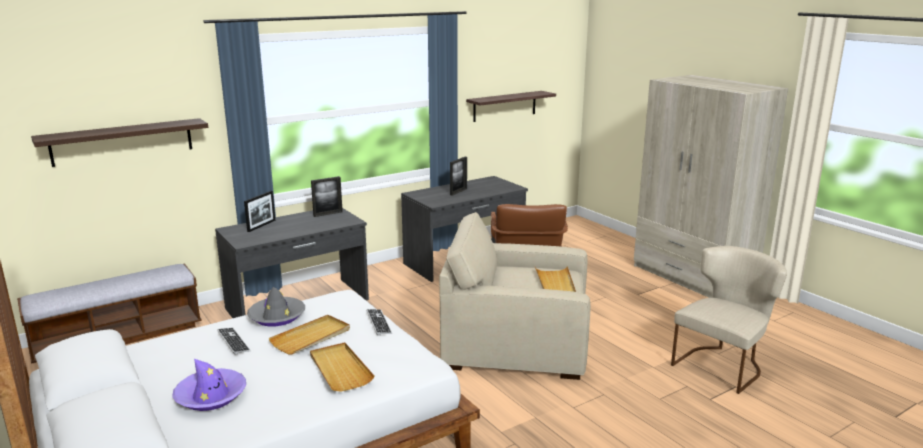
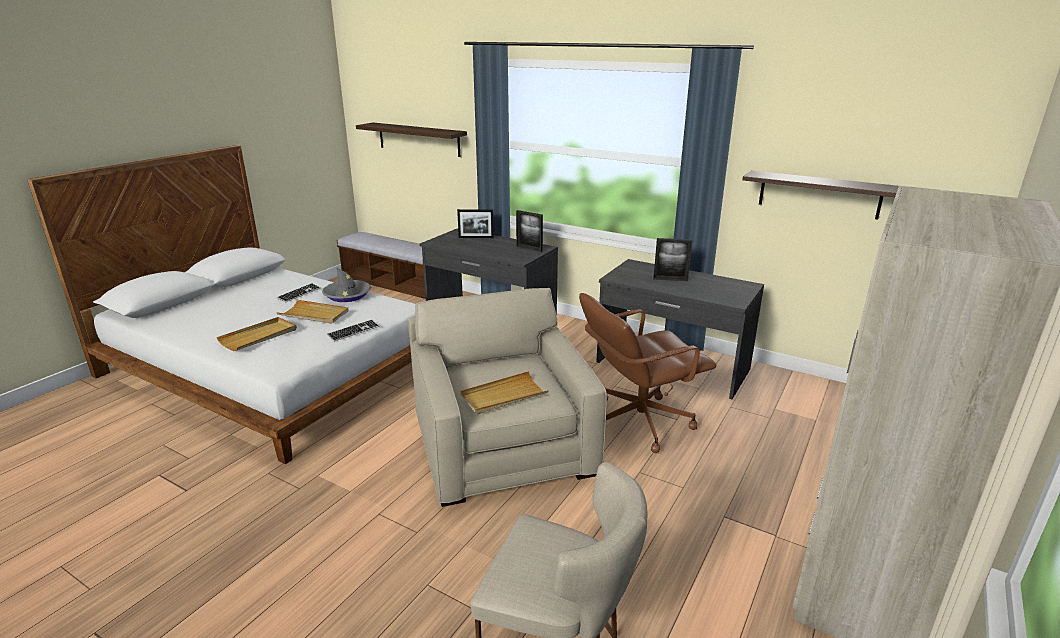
camera: 65 degrees right, 5 degrees up
purple hat [172,359,246,411] -> none

